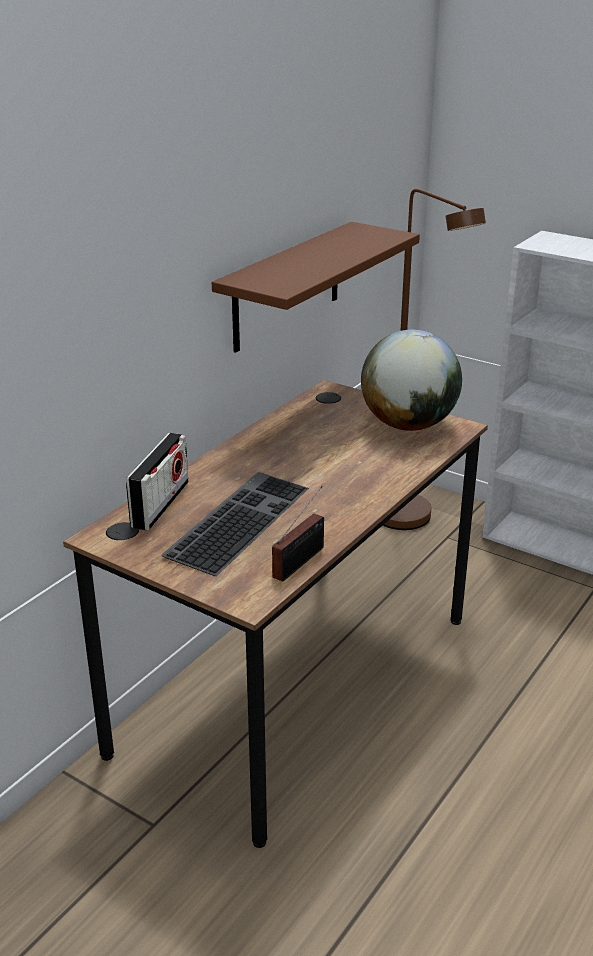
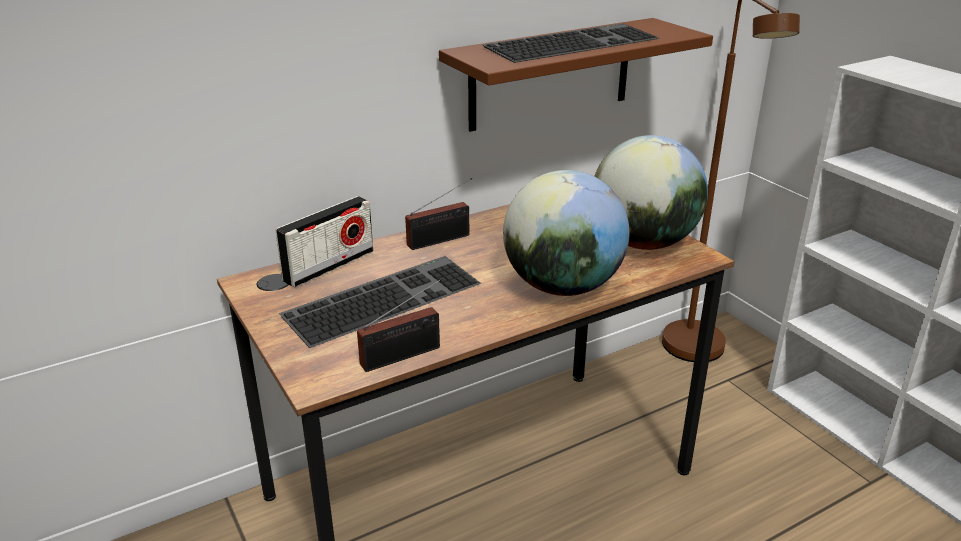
camera: 25 degrees right, 0 degrees up
none -> radio [405,178,473,250]
none -> keyboard [482,23,659,63]
none -> globe [503,170,630,296]

